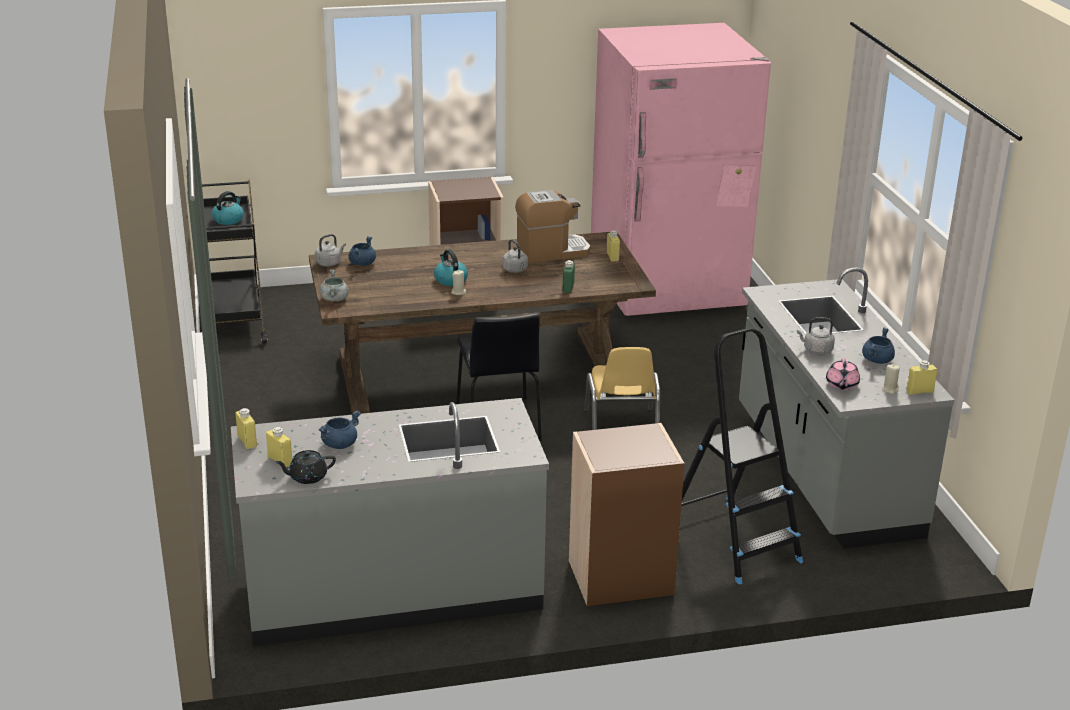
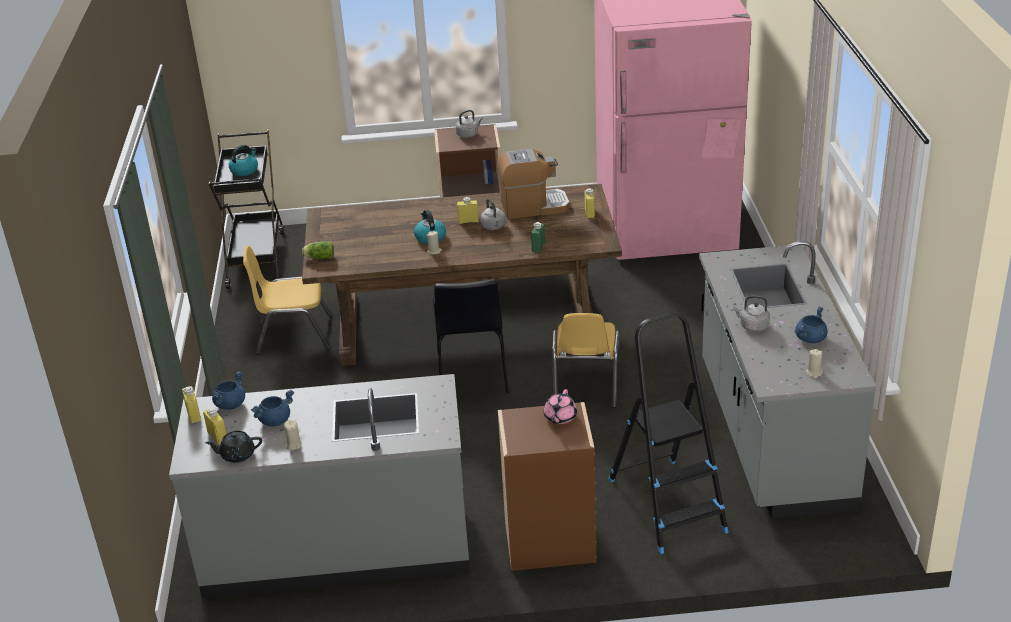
camera: 10 degrees right, 5 degrees up
grey kettle [315,234,346,267] -> grey kettle moved to [456,110,483,138]
grey cooking pot [320,269,349,301] -> lettuce [302,241,334,259]
blue cooking pot [348,236,376,266] -> blue cooking pot moved to [212,371,245,410]
pink teapot [826,358,860,390] -> pink teapot moved to [544,389,577,424]
yellow bottle [906,360,938,395] -> yellow bottle moved to [457,197,479,224]
none -> yellow chair [243,245,332,355]
none -> beige candle [284,420,302,450]

